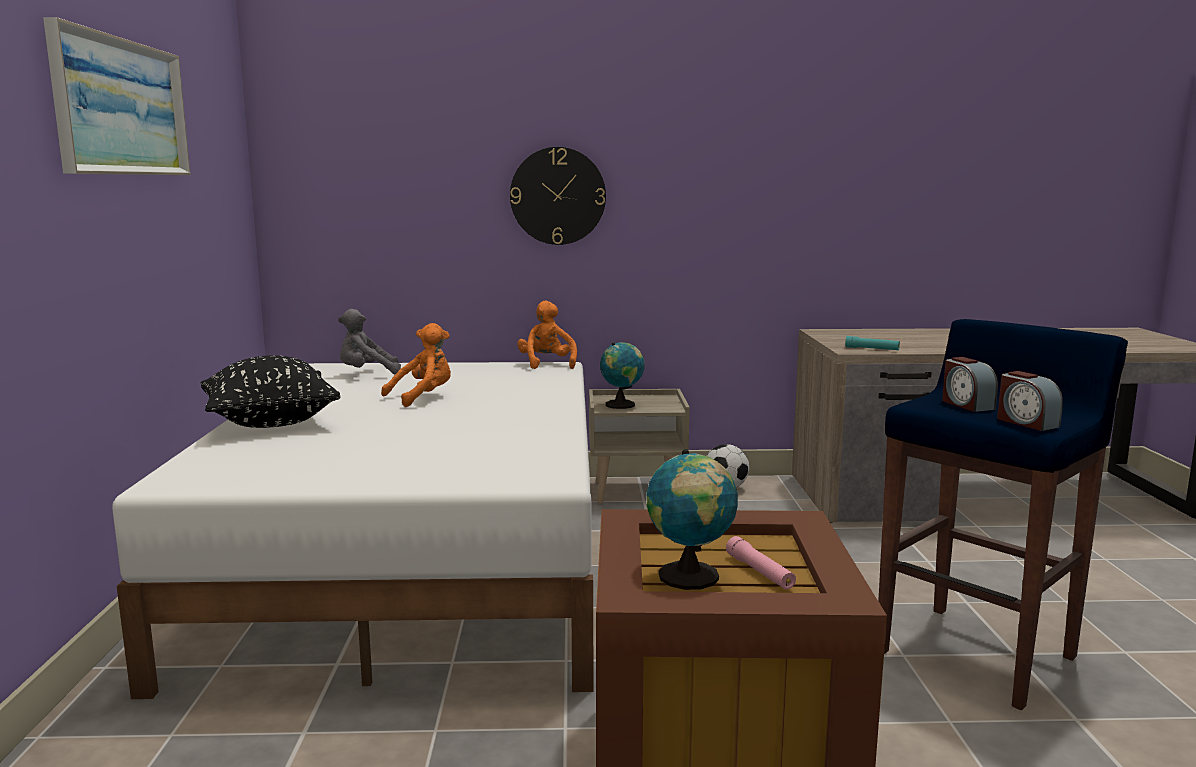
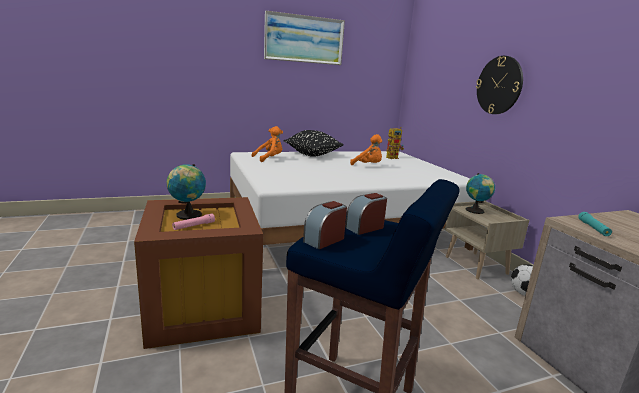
camera: 70 degrees right, 5 degrees up
grey plush toy [338,309,401,374] -> toy robot [386,127,404,159]
orange plush toy [517,301,577,369] -> orange plush toy moved to [252,126,283,162]

